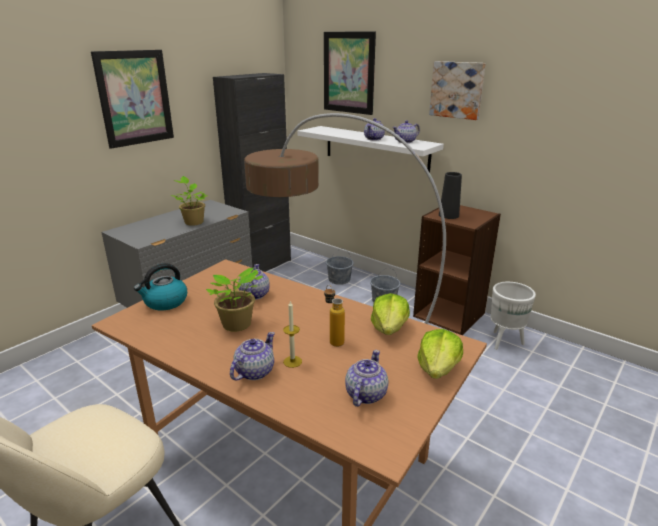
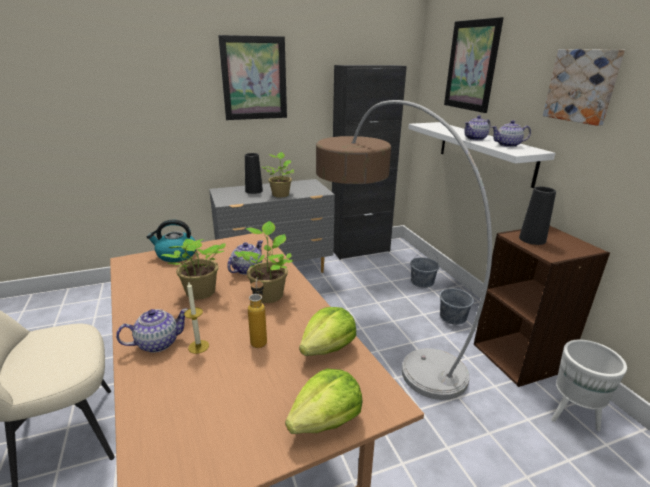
camera: 30 degrees right, 0 degrees up
teapot [345,350,388,407] -> none
none -> potted plant [234,221,293,303]
none -> black vase [245,153,263,194]

